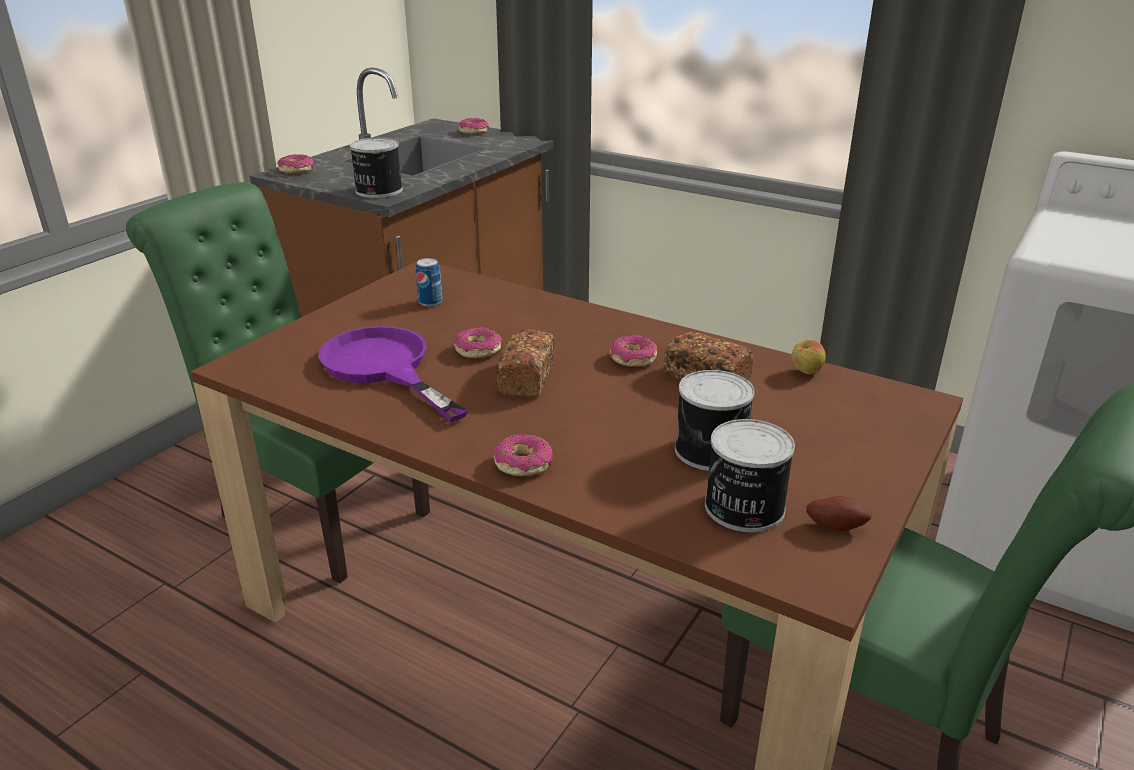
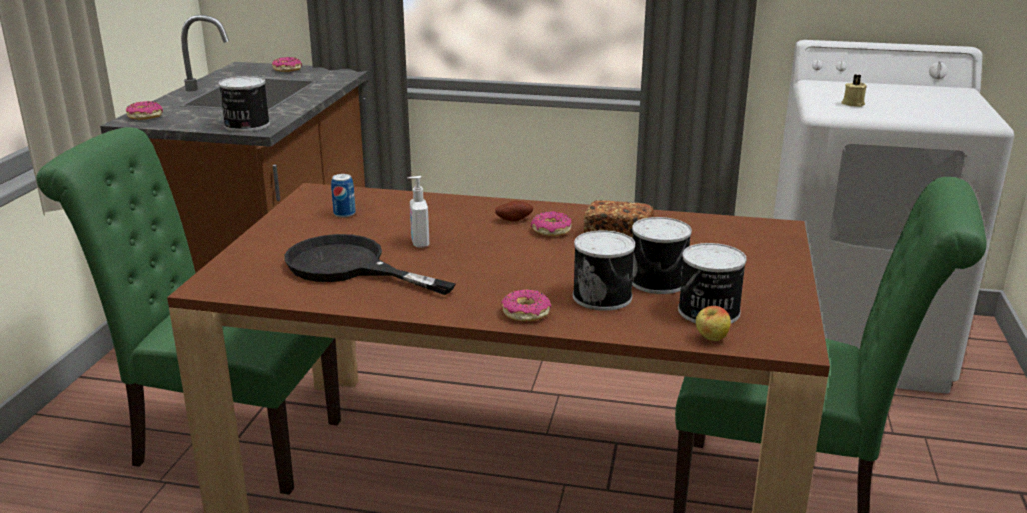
camera: 20 degrees left, 5 degrees down
purple frying pan [319,326,467,422] -> black frying pan [284,234,456,295]
donut [453,327,502,358] -> soap dispenser [407,176,429,248]
bread [497,329,554,398] -> none
apple [792,340,826,374] -> apple moved to [696,306,731,341]
potato [806,496,873,531] -> potato moved to [495,201,533,221]
none -> can [573,230,635,311]
none -> beige candle [841,74,867,107]

